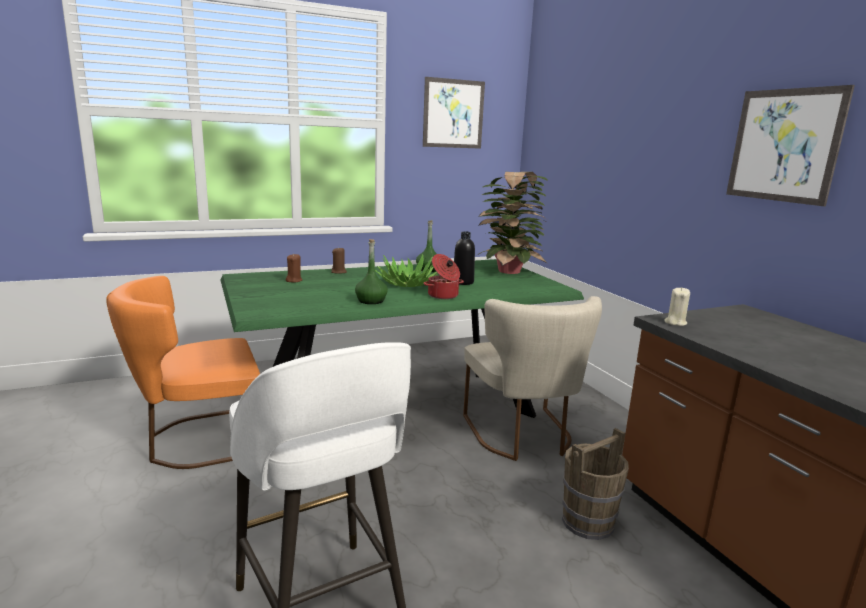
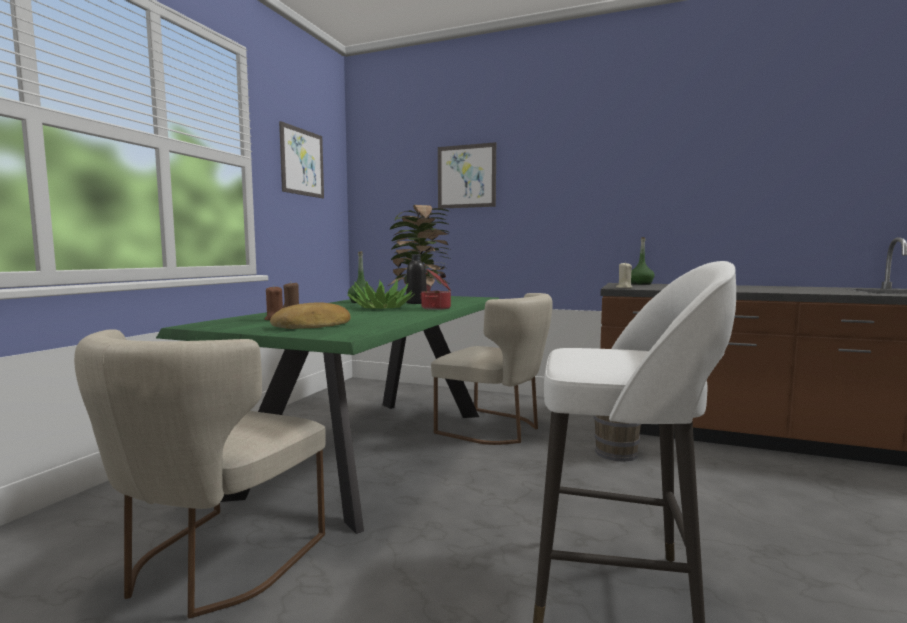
camera: 45 degrees left, 10 degrees down
orange chair [106,276,260,469] -> beige chair [74,329,326,619]
green bottle [355,239,388,304] -> green bottle moved to [631,237,655,285]
picture [726,85,855,206] -> picture moved to [438,142,496,209]
none -> bread [270,303,351,329]

